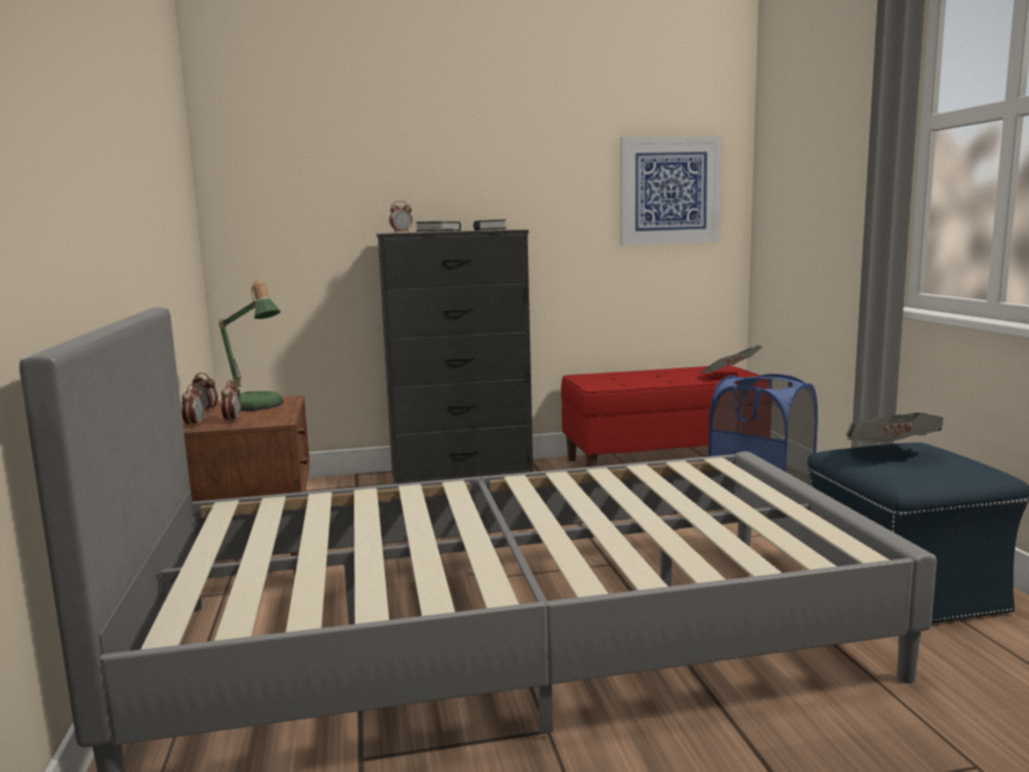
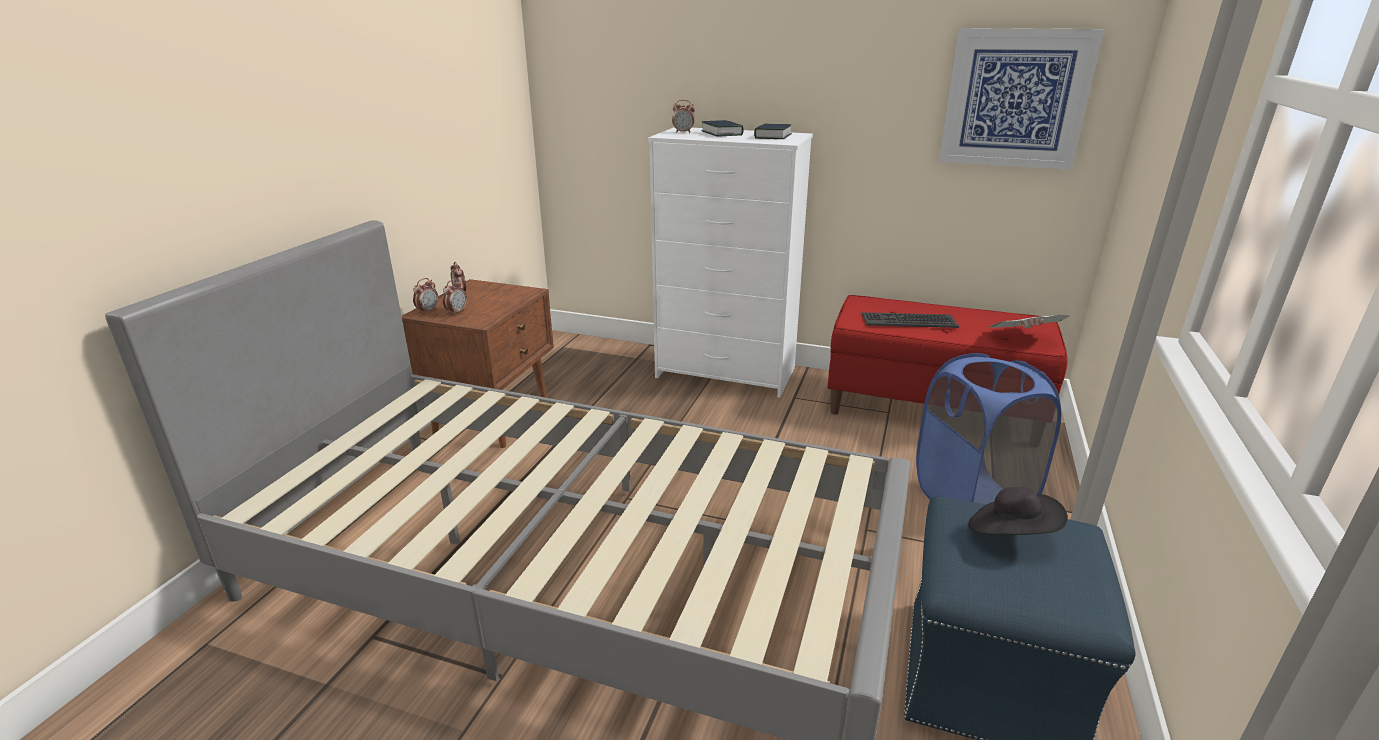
camera: 30 degrees right, 15 degrees up
table lamp [219,280,284,411] -> none
black dresser [377,230,533,484] -> white dresser [648,127,813,398]
newspaper [846,413,944,442] -> black hat [968,487,1068,535]
none -> keyboard [862,312,959,328]

